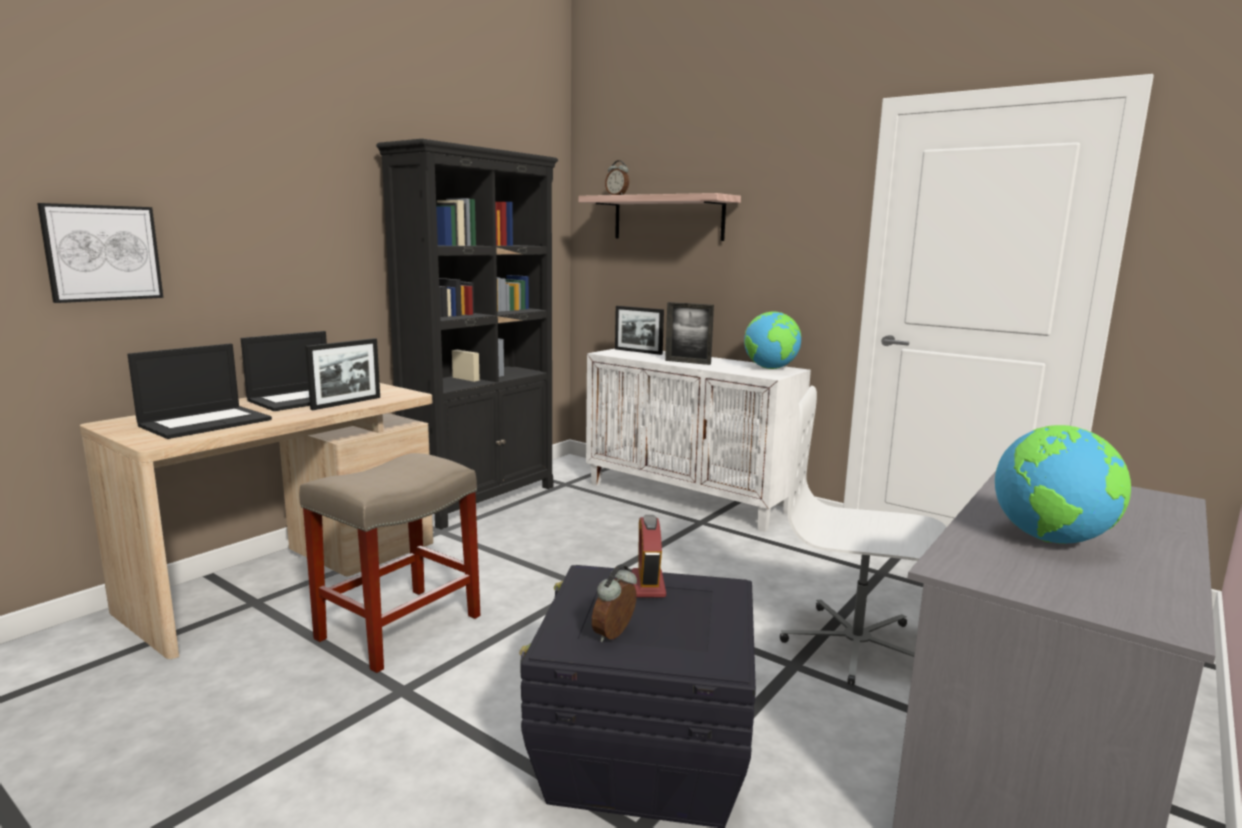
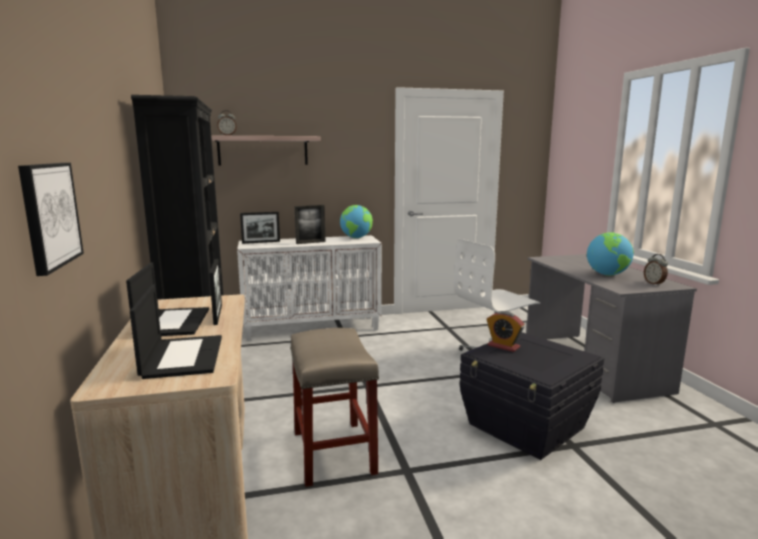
camera: 50 degrees left, 0 degrees up
alarm clock [592,564,637,642] -> alarm clock moved to [644,254,668,286]

